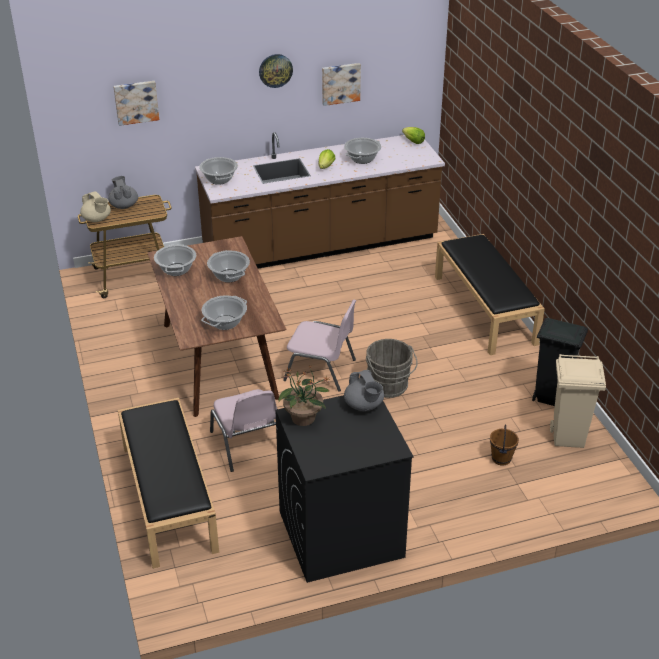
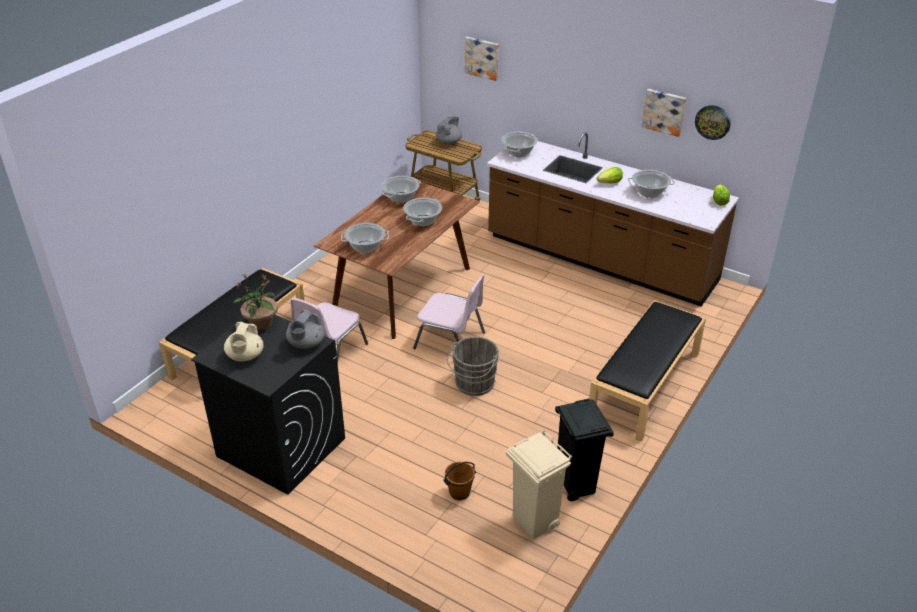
camera: 50 degrees right, 0 degrees up
beige teapot [80,192,111,222] -> beige teapot moved to [224,322,264,361]
wall clock [259,54,293,88] -> wall clock moved to [695,105,731,140]
pink chair [283,299,356,392] -> pink chair turned 45 degrees counterclockwise [413,274,485,349]

